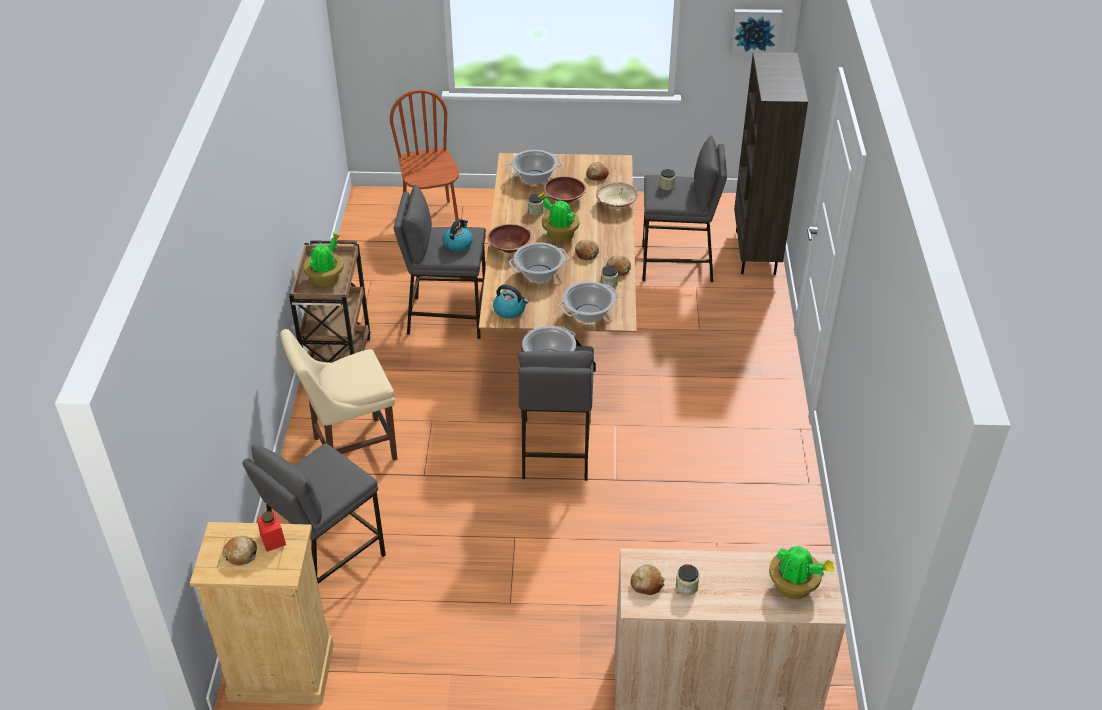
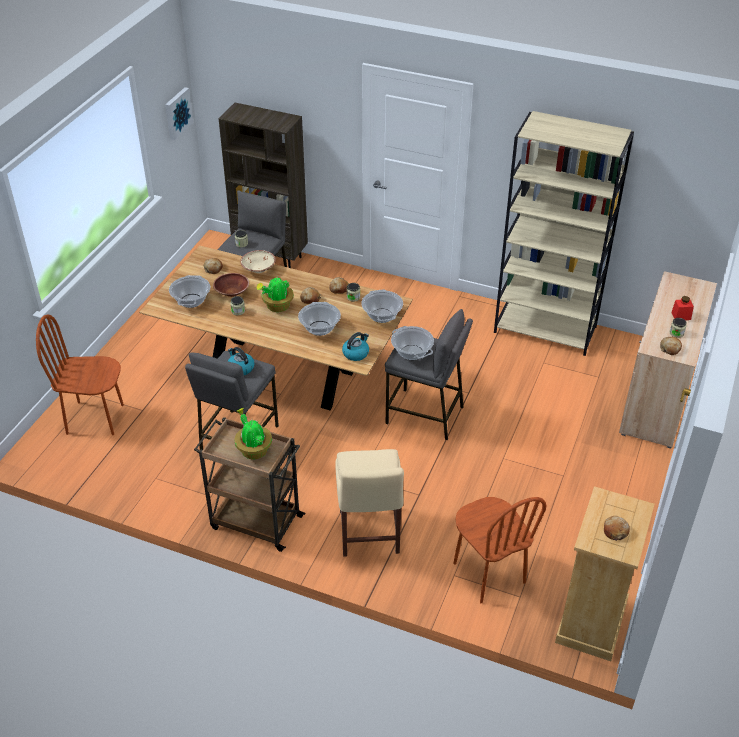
camera: 70 degrees left, 0 degrees up
grey stool [242,443,386,584] -> brown chair [453,497,547,603]
red jar [257,511,286,552] -> red jar moved to [671,296,694,320]
brown bowl [488,224,532,253] -> none
potted plant [769,544,834,599] -> none
none -> beige bookcase [494,111,634,356]

